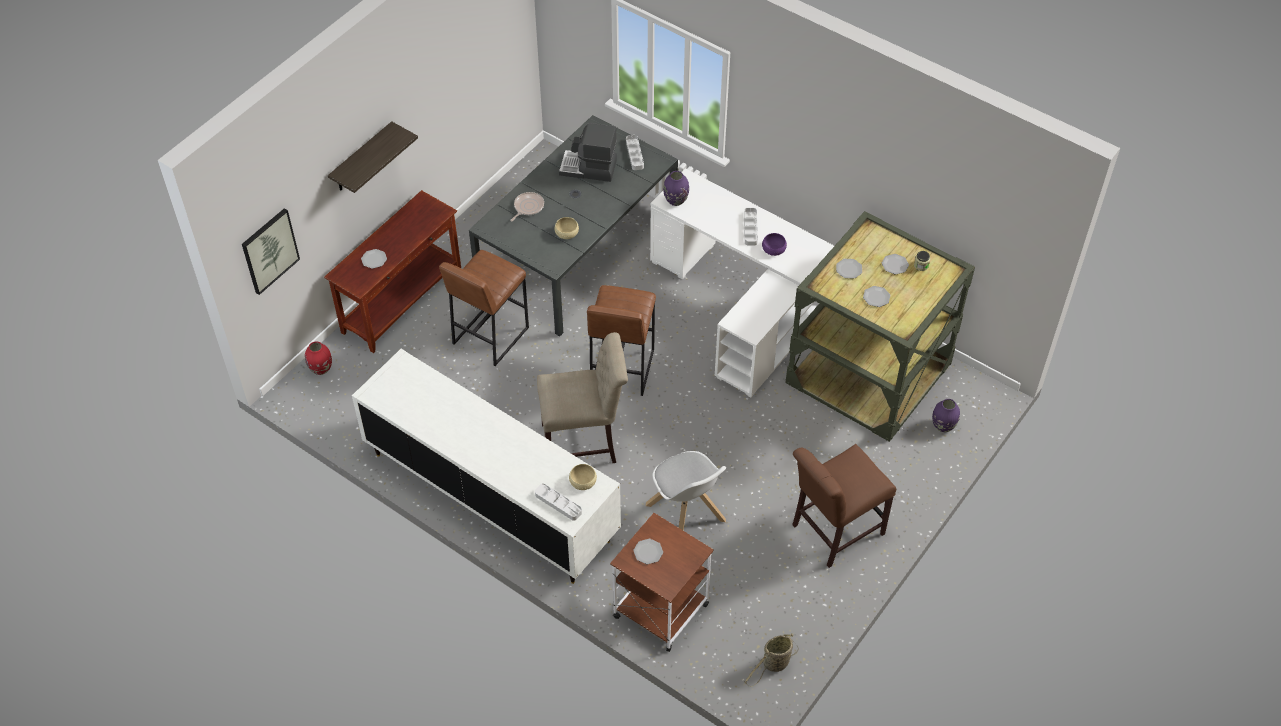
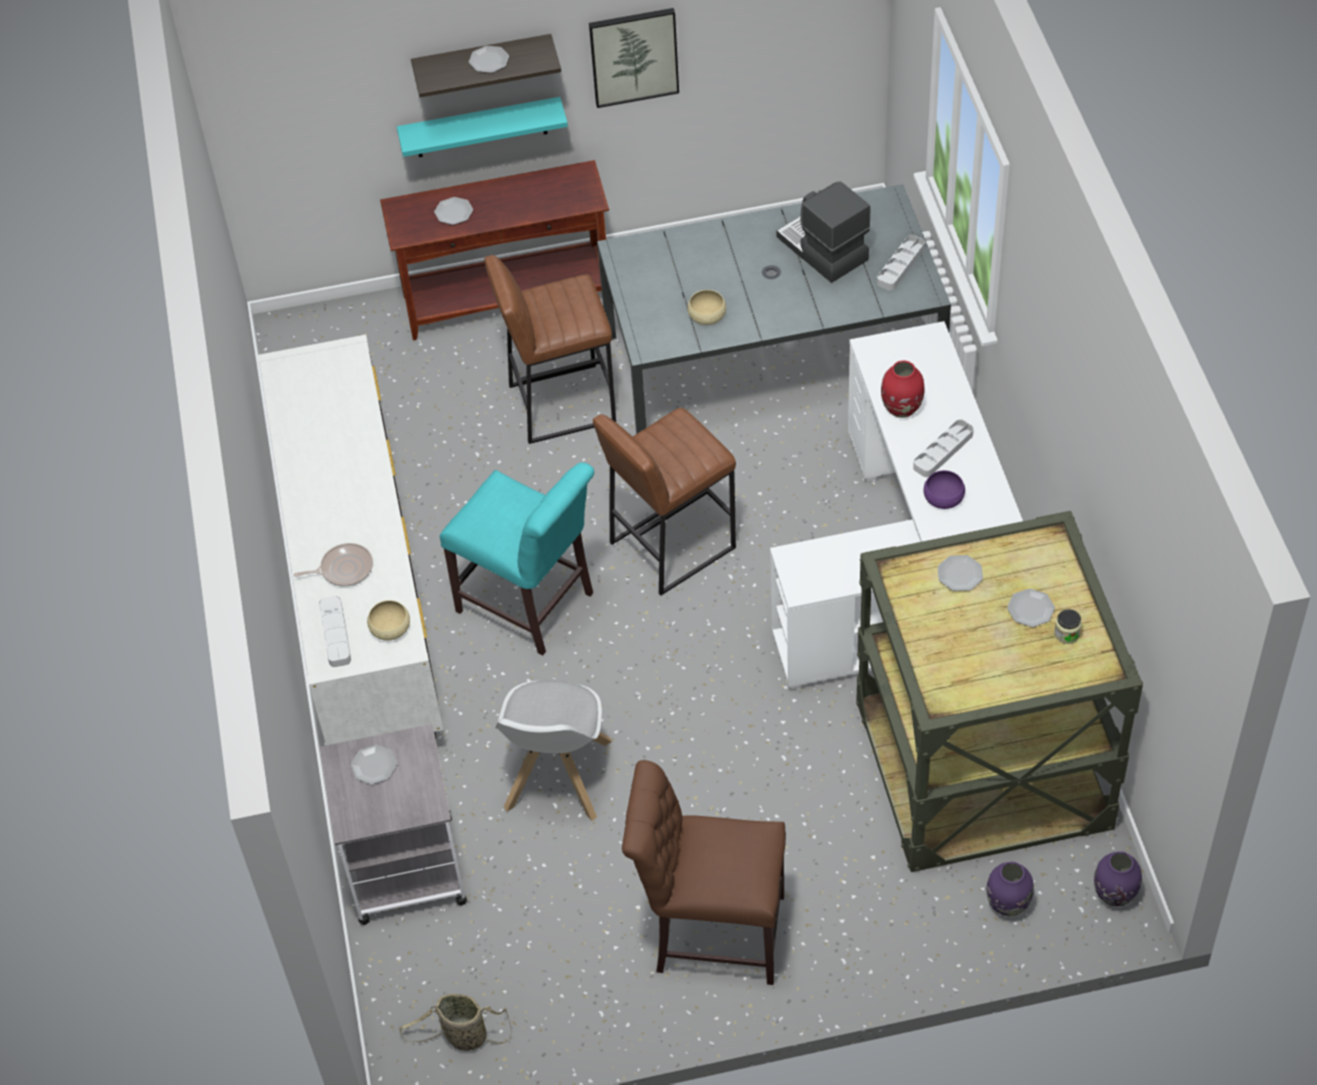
camera: 45 degrees right, 0 degrees up
picture [242,208,300,295] -> picture moved to [589,8,679,108]
red vase [305,341,332,375] -> red vase moved to [881,361,925,418]
frying pan [510,192,544,222] -> frying pan moved to [294,543,373,587]
beige chair [537,332,628,463] -> turquoise chair [440,462,594,656]
brown cart [610,513,714,652] -> grey cart [320,724,467,925]
purple vase [663,171,689,206] -> purple vase moved to [1094,851,1142,907]
plate [863,286,890,307] -> plate moved to [469,46,509,73]
none -> turquoise shelf [397,97,568,157]

